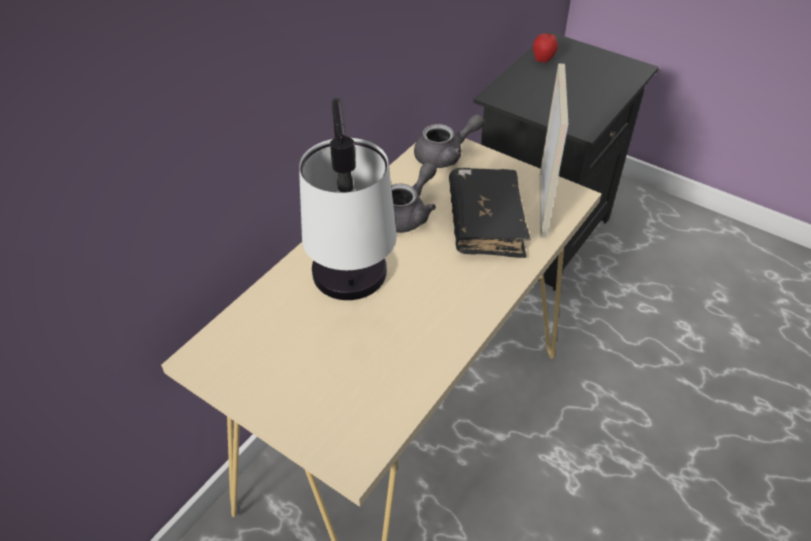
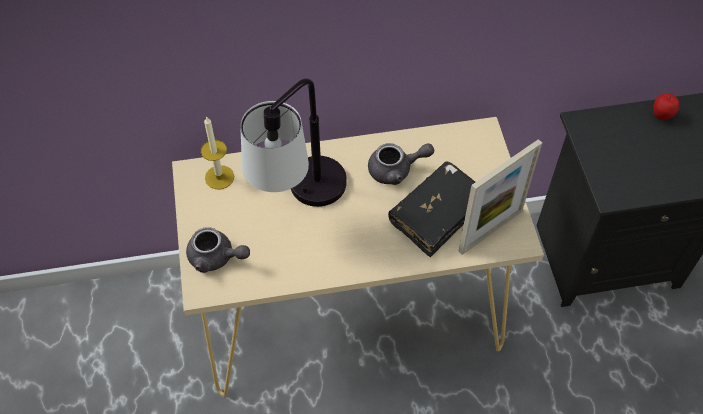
camera: 45 degrees right, 10 degrees up
grey teapot [414,114,484,168] -> grey teapot moved to [186,227,250,273]
none -> candle [201,116,234,190]

